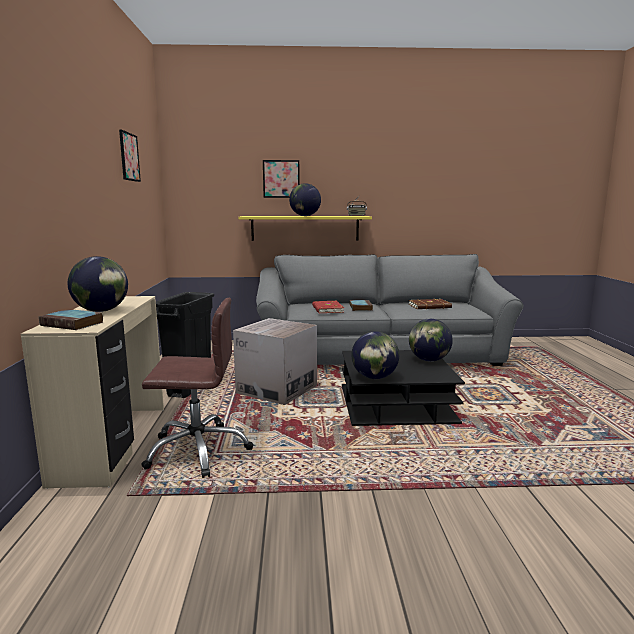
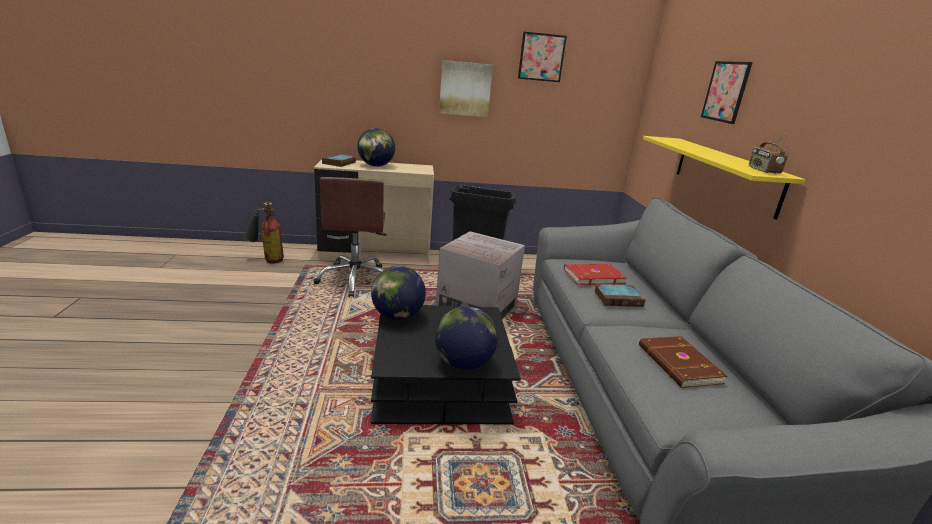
camera: 85 degrees right, 10 degrees up
globe [289,183,321,216] -> none
none -> fire extinguisher [244,202,284,264]
none -> picture [439,60,493,117]

